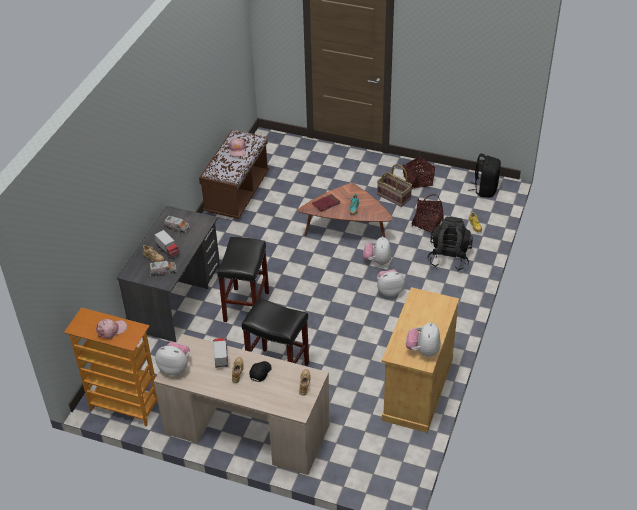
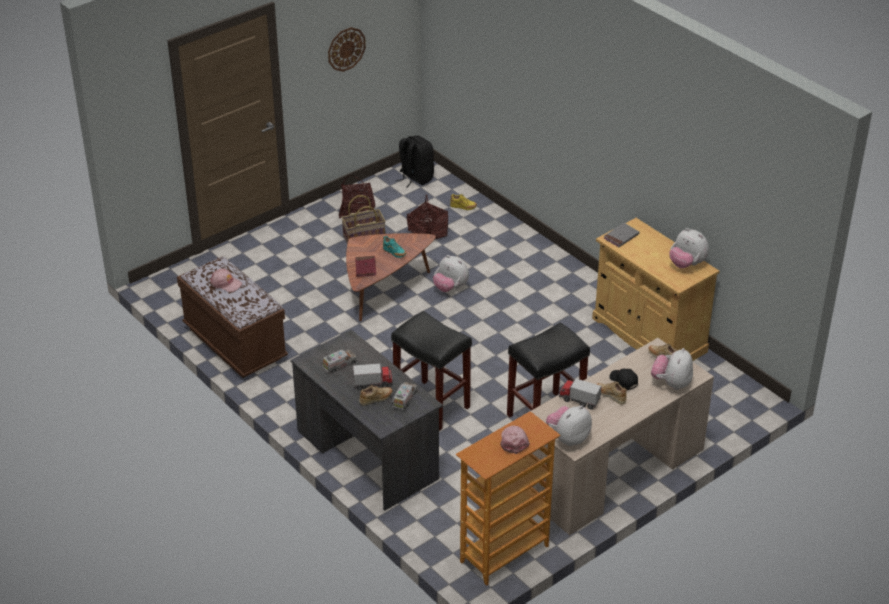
camera: 60 degrees left, 5 degrees down
plush toy [377,269,405,297] -> plush toy moved to [651,348,693,390]
black backpack [427,217,473,271] -> none
none -> wall clock [328,27,366,72]
none -> grey book [604,223,639,247]

